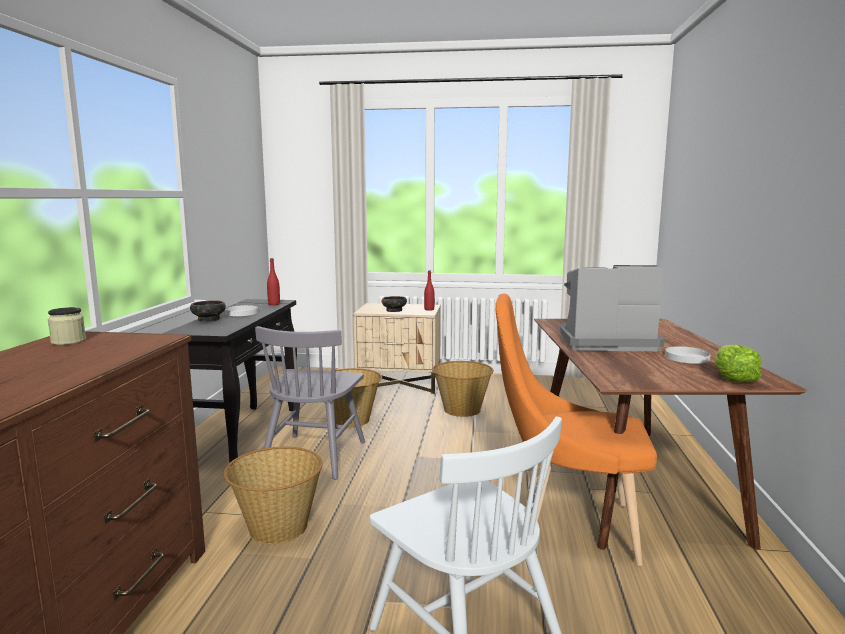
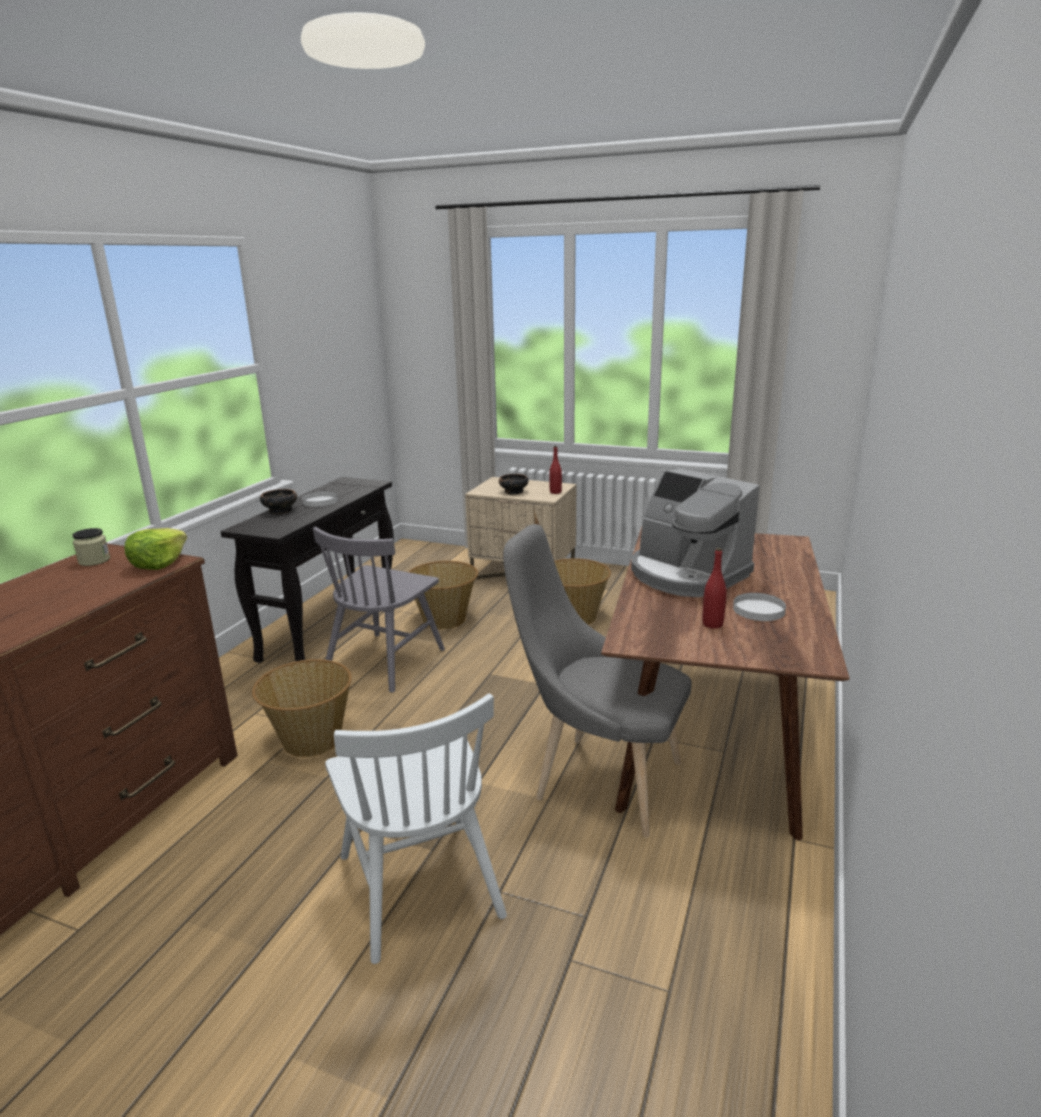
camera: 15 degrees right, 10 degrees up
red bottle [267,258,280,305] -> red bottle moved to [703,548,726,629]
orange chair [495,294,657,566] -> grey chair [503,524,692,838]
coffee machine [560,265,665,351] -> coffee machine turned 150 degrees counterclockwise [631,468,759,597]
lettuce [715,345,762,382] -> lettuce moved to [124,528,187,570]

